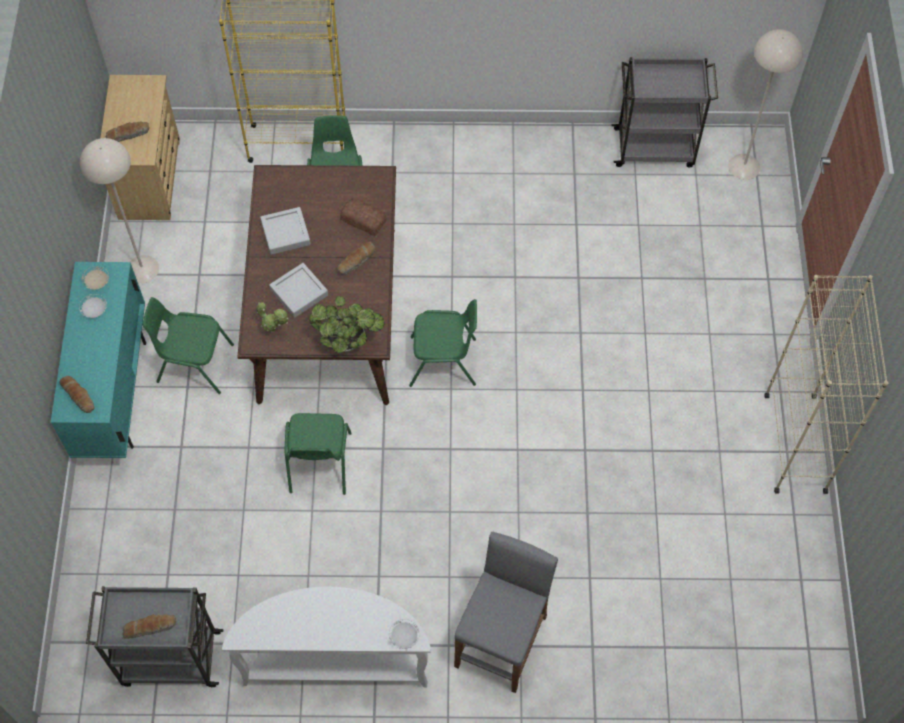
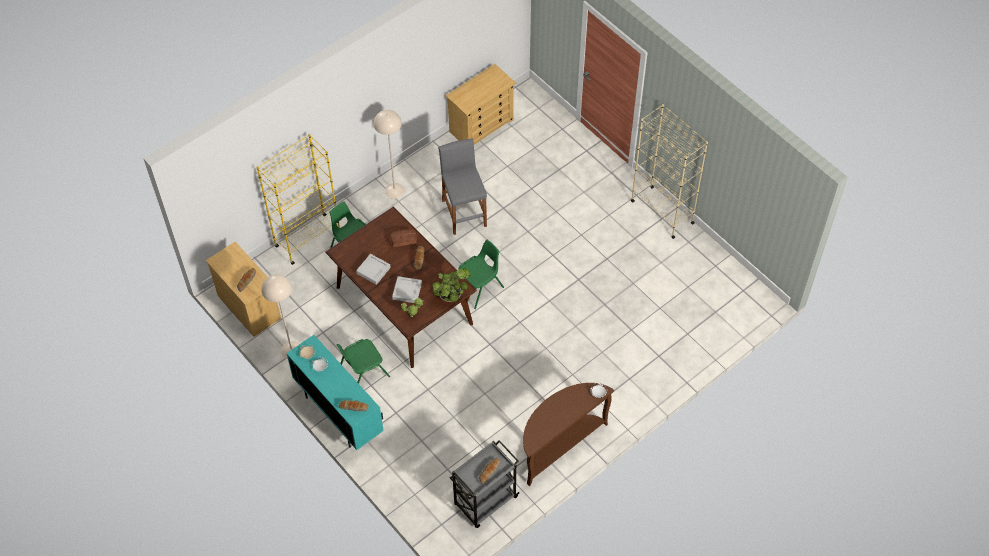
camera: 40 degrees left, 5 degrees down
white console table [222,587,431,687] -> brown console table [523,383,614,486]
green chair [285,413,352,495] -> none
grey stool [454,532,558,693] -> grey stool moved to [438,138,487,235]
grey cart [611,57,718,168] -> beige dresser [446,64,516,144]
beige floor lamp [728,29,803,180] -> beige floor lamp moved to [374,110,404,199]

